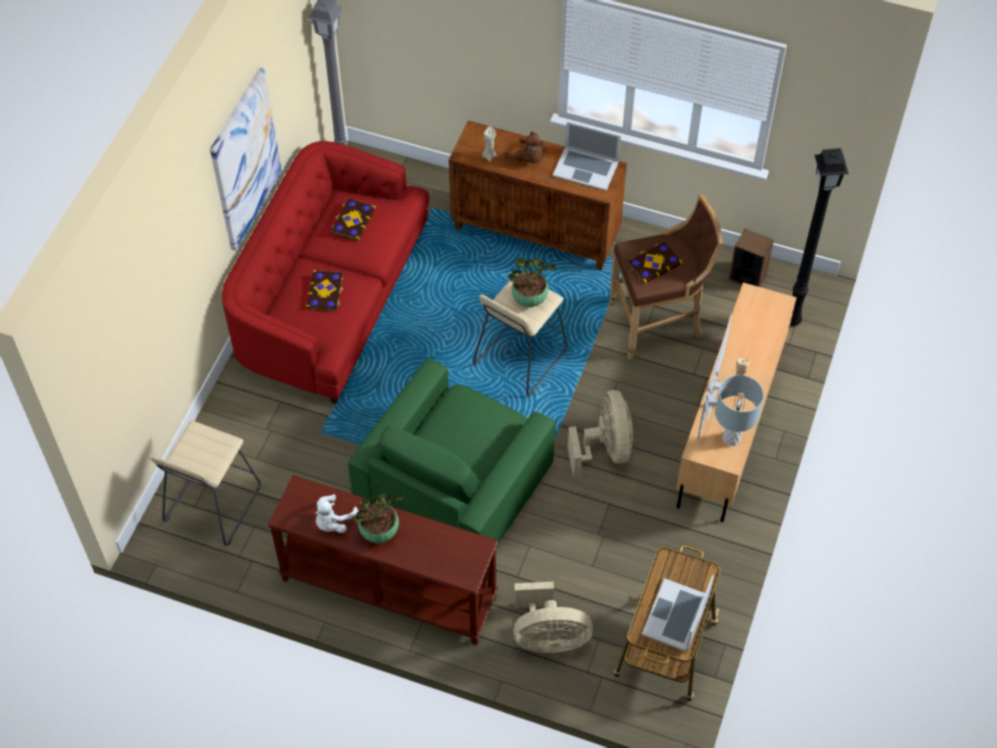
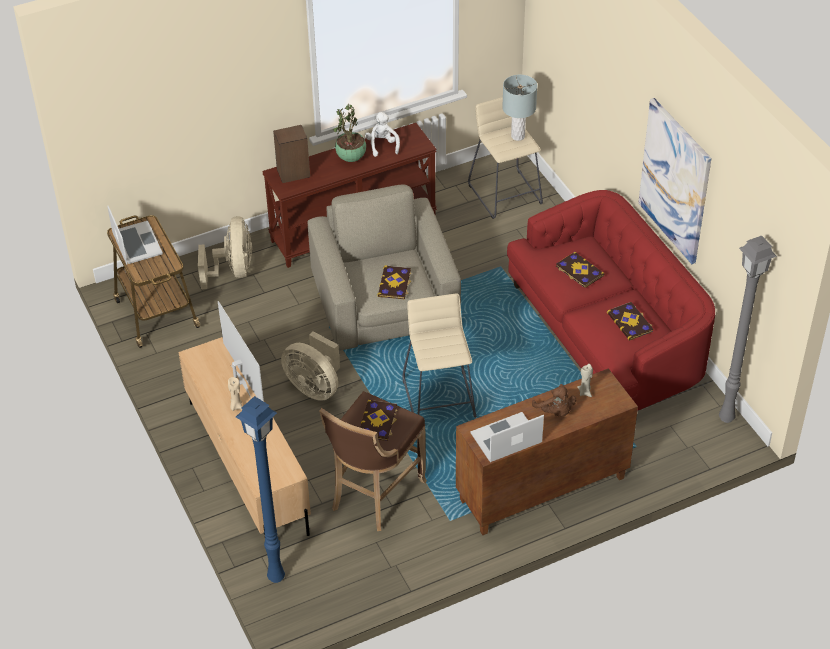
camera: 135 degrees right, 10 degrees down
green armchair [348,358,555,545] -> beige armchair [307,185,461,351]
brown plush toy [504,132,546,163] -> brown plush toy turned 120 degrees counterclockwise [532,384,576,417]
potted plant [508,258,557,307] -> none
beige fan [513,582,593,653] -> beige fan turned 135 degrees clockwise [198,216,252,289]
grey table lamp [715,375,764,446] -> grey table lamp moved to [502,75,537,141]
speaker [729,229,774,287] -> speaker moved to [273,125,310,183]
black floor lamp [790,148,849,326] -> blue floor lamp [236,396,285,583]
none -> book [378,266,412,299]

